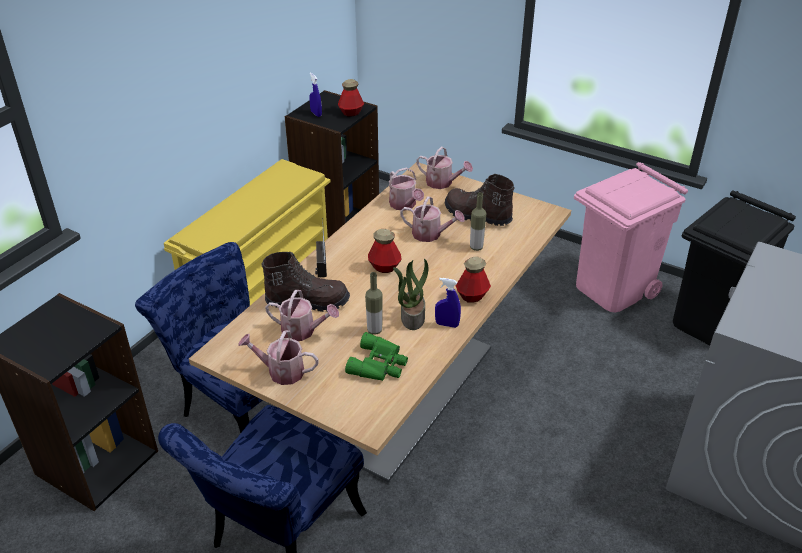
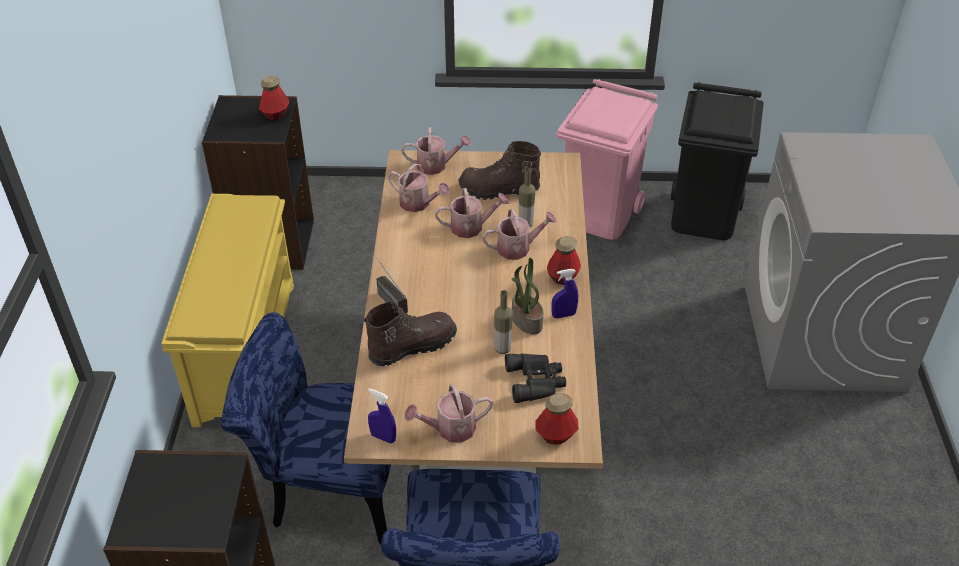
camera: 30 degrees left, 5 degrees up
watering can [265,290,339,341] -> watering can moved to [482,209,557,260]
blue spray bottle [309,72,322,117] -> blue spray bottle moved to [368,388,396,443]
green binoculars [345,332,408,381] -> black binoculars [505,353,566,403]
bottle [368,229,402,273] -> bottle moved to [535,393,578,445]

